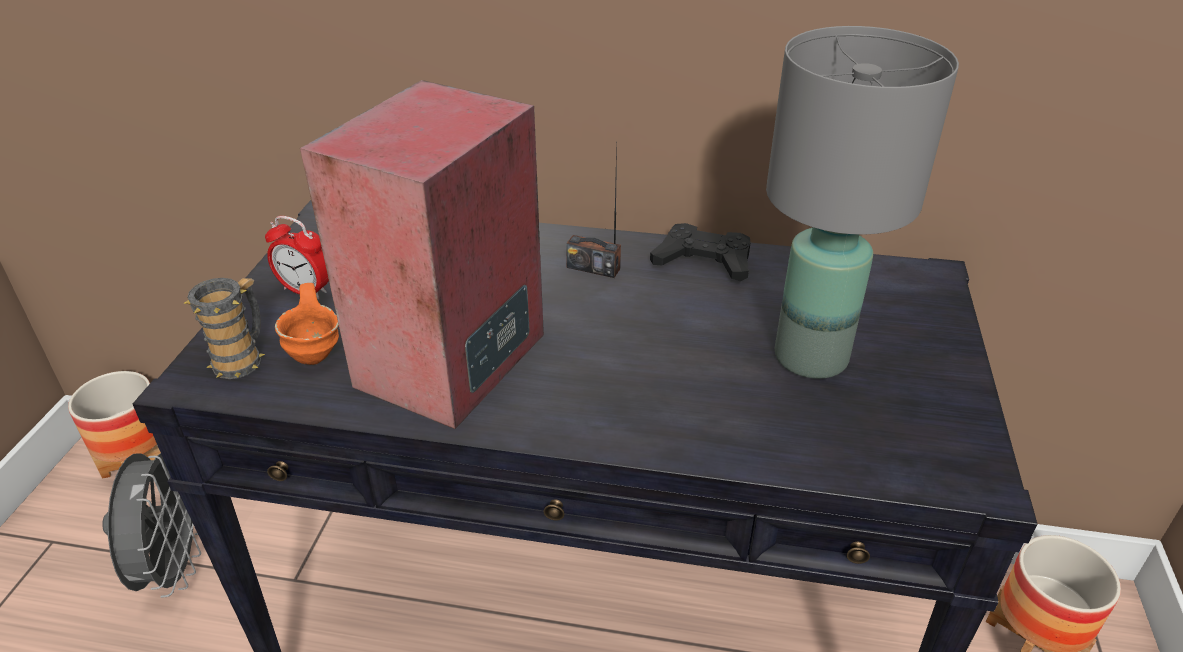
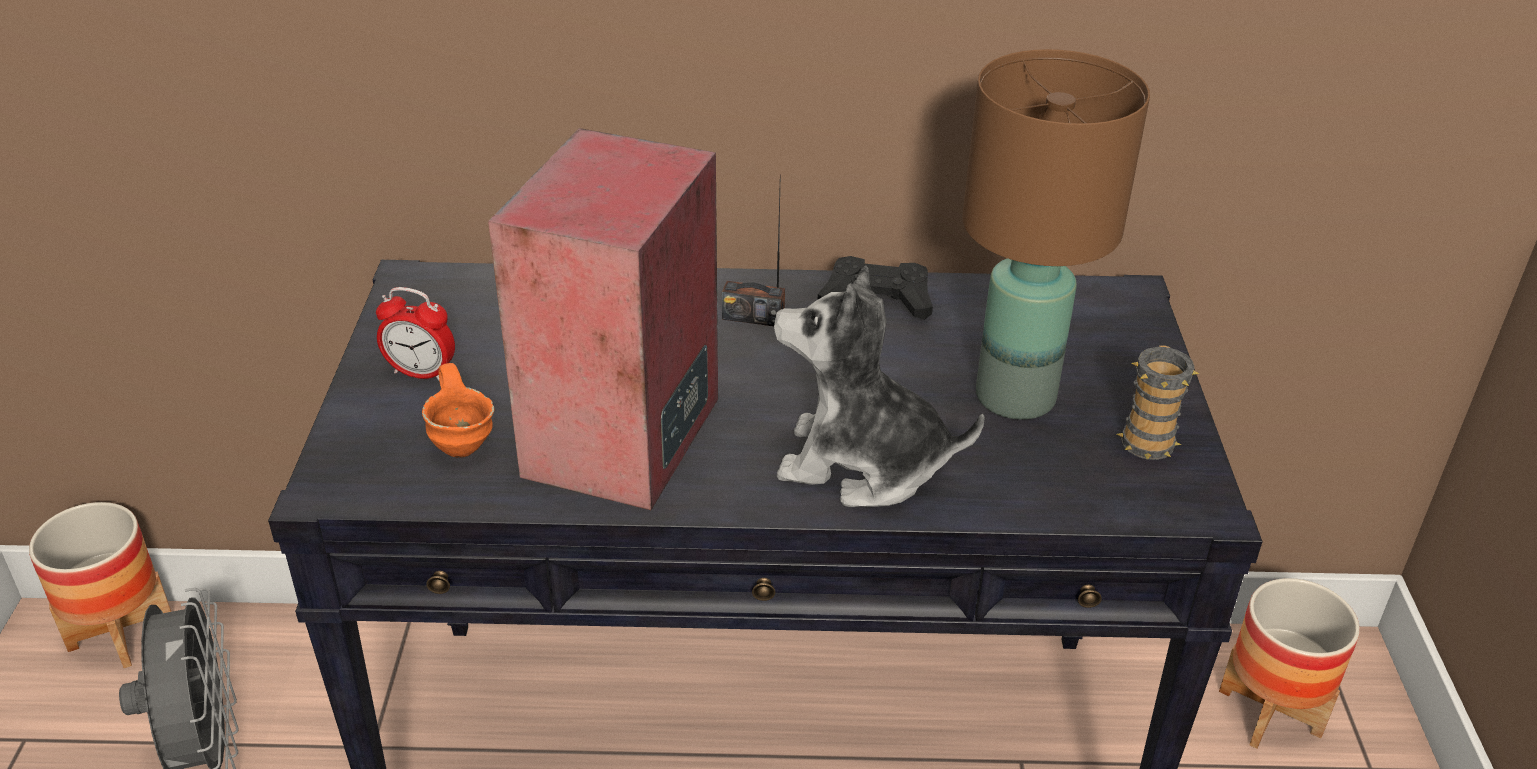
camera: 10 degrees left, 0 degrees up
mug [184,278,265,379] -> mug moved to [1117,345,1199,460]
grey table lamp [766,26,959,379] -> brown table lamp [962,49,1150,420]
none -> plush toy [774,265,985,507]

